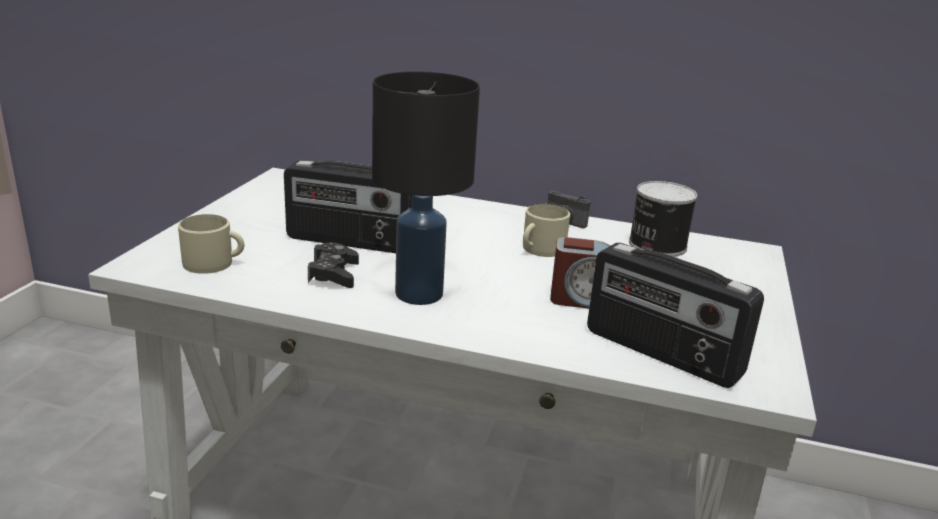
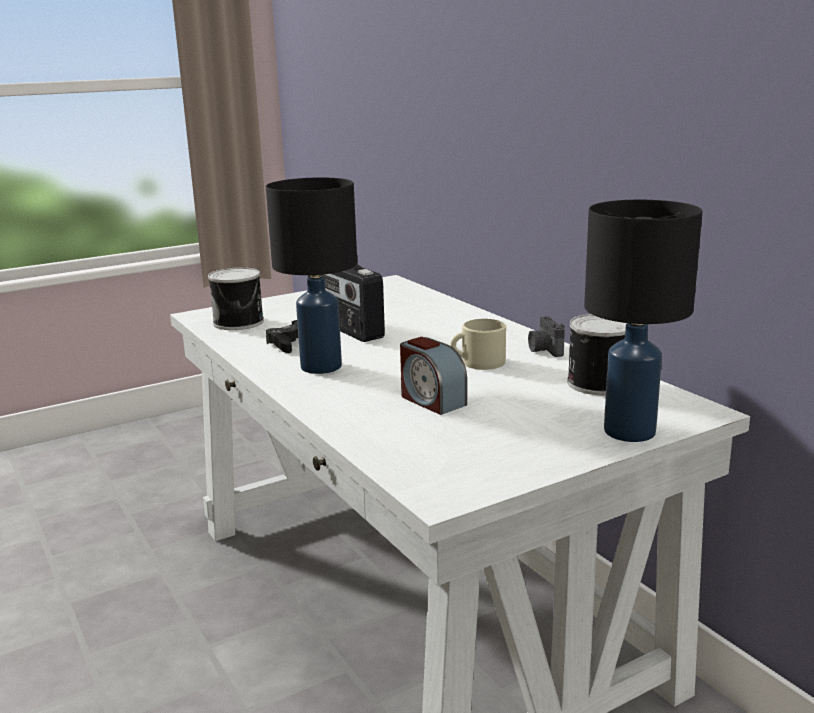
camera: 45 degrees right, 5 degrees down
beige mug [178,214,244,274] -> can [208,267,264,330]
radio [587,243,764,388] -> none
none -> black table lamp [584,200,702,442]

